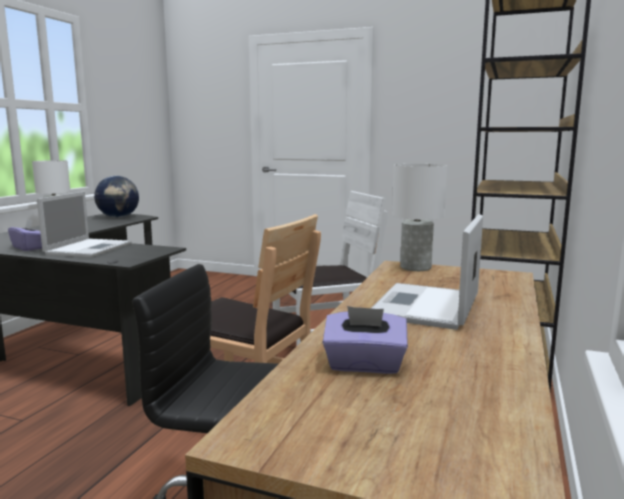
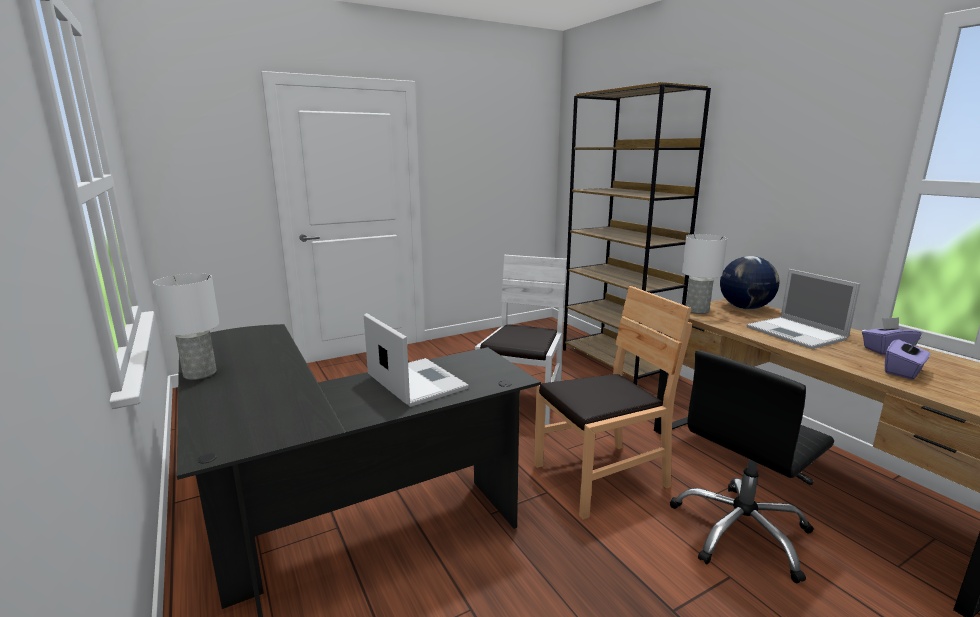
camera: 50 degrees left, 5 degrees up
purple tissue box [8,219,42,251] -> purple tissue box moved to [862,317,922,355]
globe [94,176,139,218] -> globe moved to [720,256,780,309]

